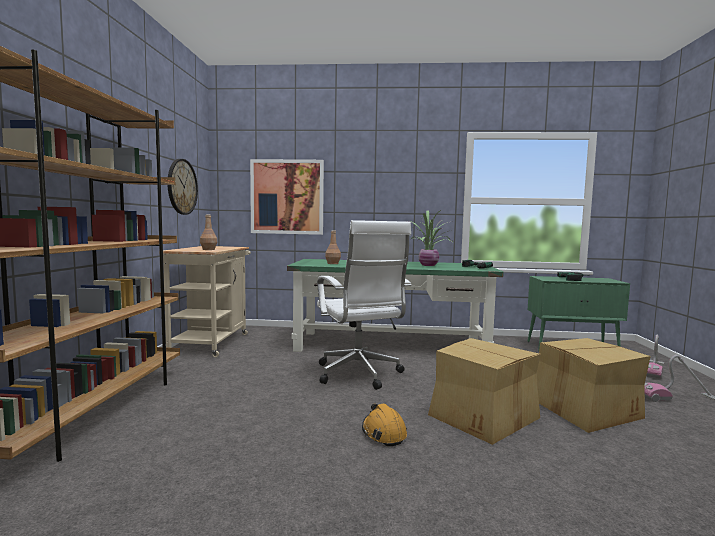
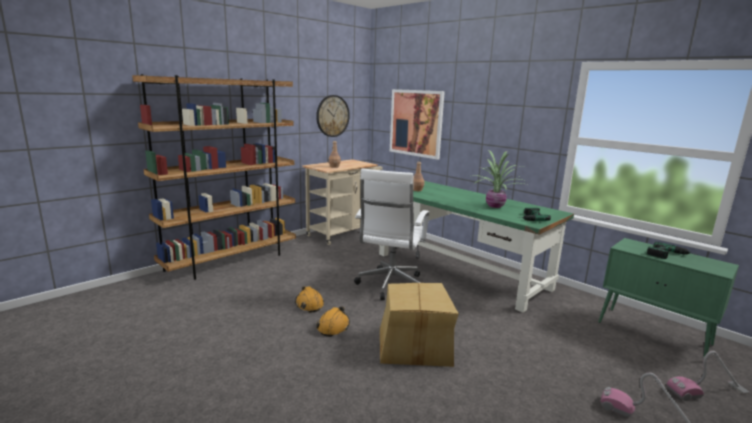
camera: 40 degrees right, 10 degrees up
cardboard box [536,338,651,433] -> none
none -> orange hard hat [295,286,324,313]

